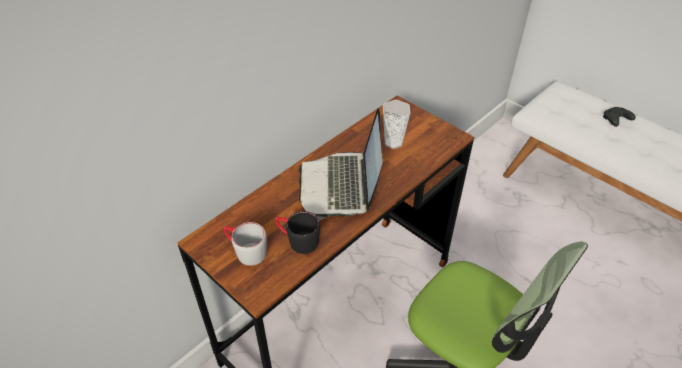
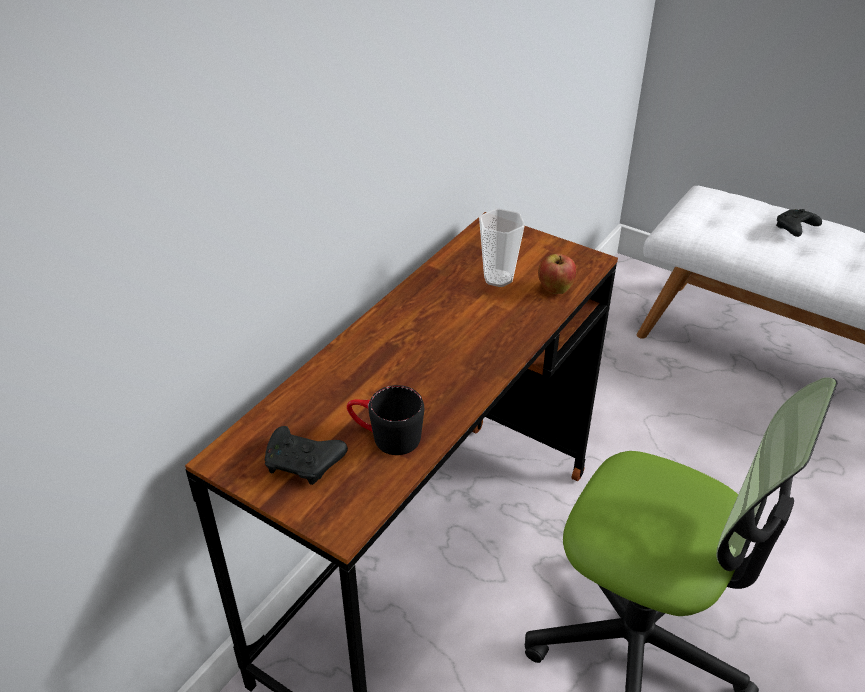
camera: 10 degrees left, 5 degrees down
grey mug [223,222,267,266] -> black game controller [265,426,348,485]
laptop [299,108,383,220] -> none
none -> apple [538,253,576,294]

